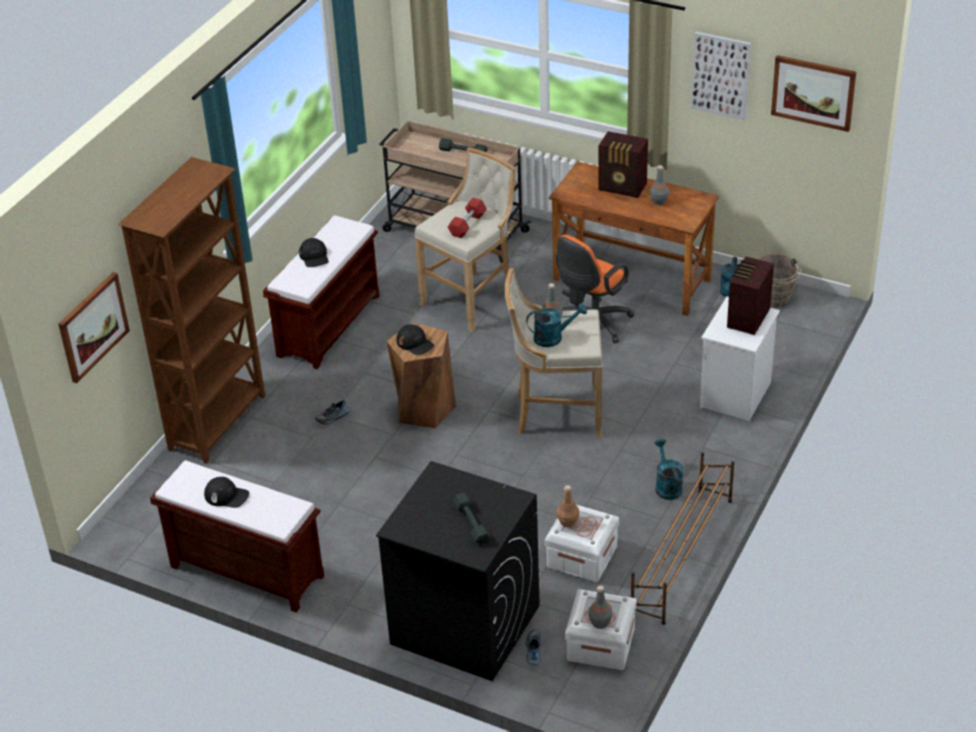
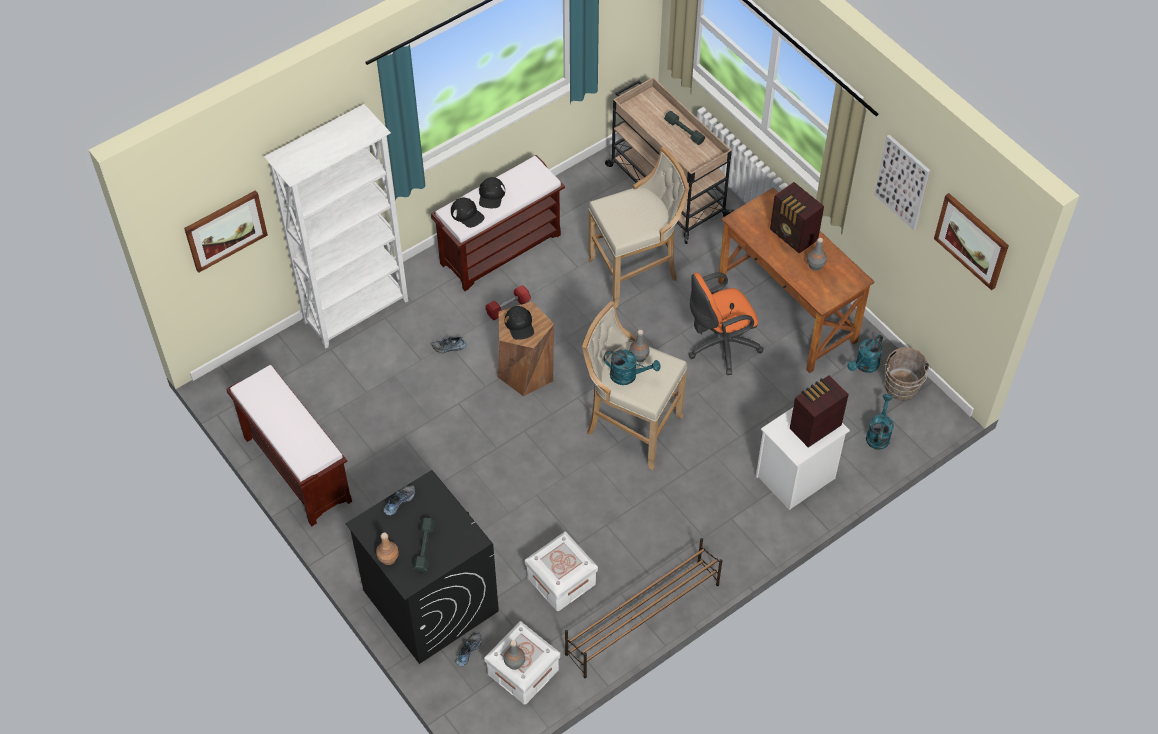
camera: 25 degrees right, 15 degrees up
brown bookcase [118,157,265,463] -> white bookcase [264,104,408,349]
black cap [204,477,249,508] -> black cap moved to [451,198,485,228]
red dumbbell [448,198,487,238] -> red dumbbell moved to [486,285,531,320]
brown bottle [557,485,579,527] -> brown bottle moved to [376,533,399,565]
turquoise watering can [655,439,683,500] -> turquoise watering can moved to [866,394,894,450]
none -> shoe [383,485,415,515]

